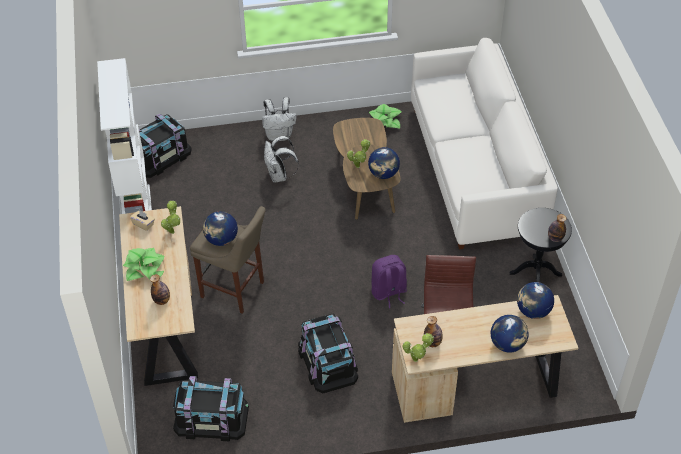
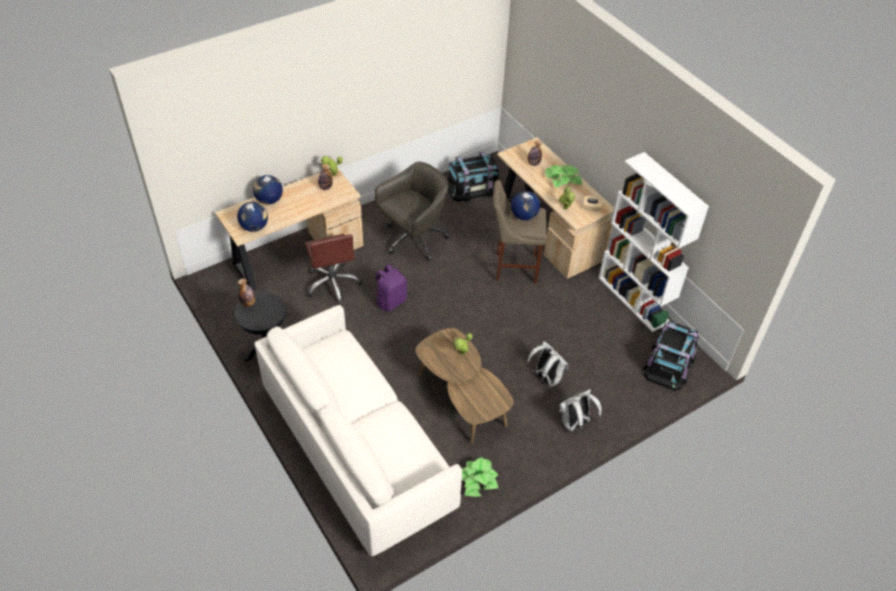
camera: 155 degrees right, 0 degrees up
black storage box [298,314,358,393] -> grey office chair [374,162,450,261]
globe [368,147,400,179] -> none

